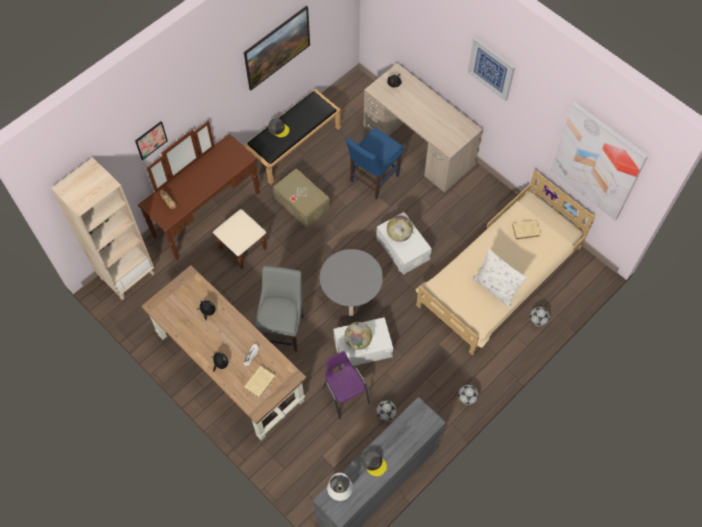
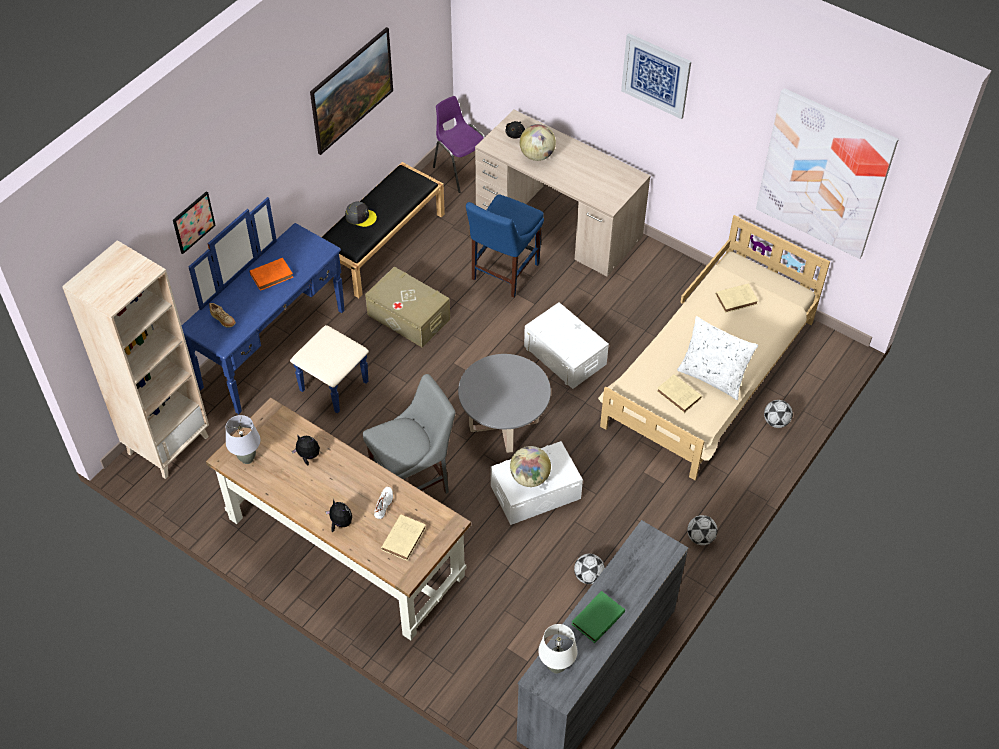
camera: 10 degrees left, 10 degrees down
brown dresser [138,121,266,269] -> blue dresser [182,197,369,414]
grey chair [254,266,304,352] -> grey chair turned 60 degrees clockwise [363,374,455,494]
purple chair [323,351,370,419] -> purple chair moved to [433,96,485,193]
grey cap [362,449,387,476] -> green book [572,591,625,643]
globe [387,215,413,242] -> globe moved to [520,124,556,161]
none -> grey table lamp [226,415,261,464]
none -> orange book [250,258,293,291]
none -> beige book [657,374,702,413]

